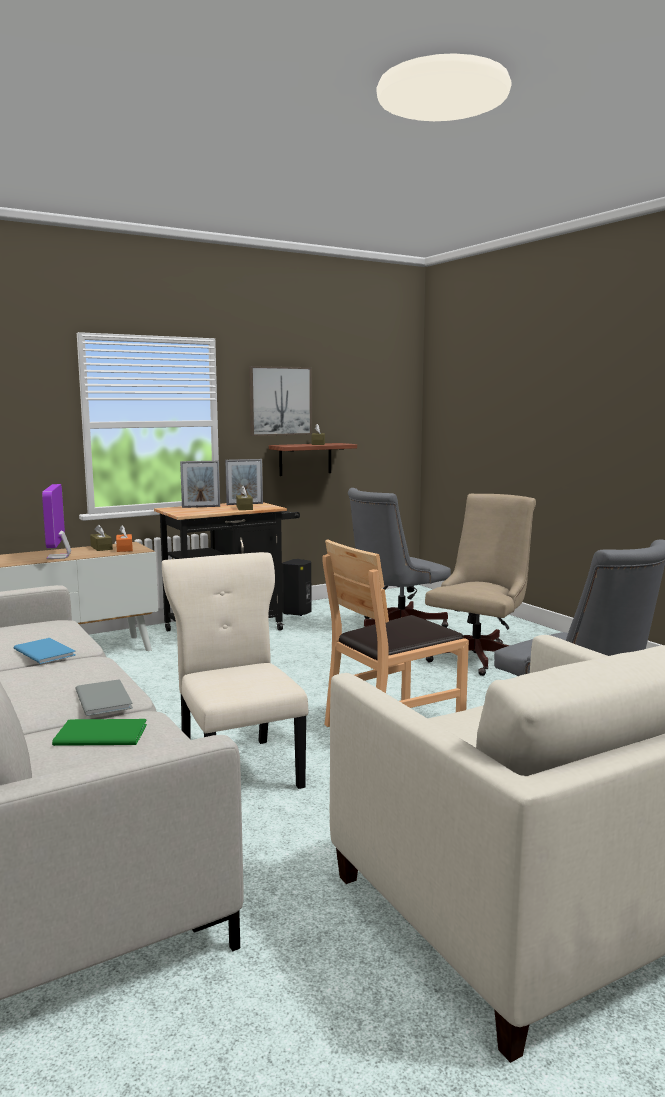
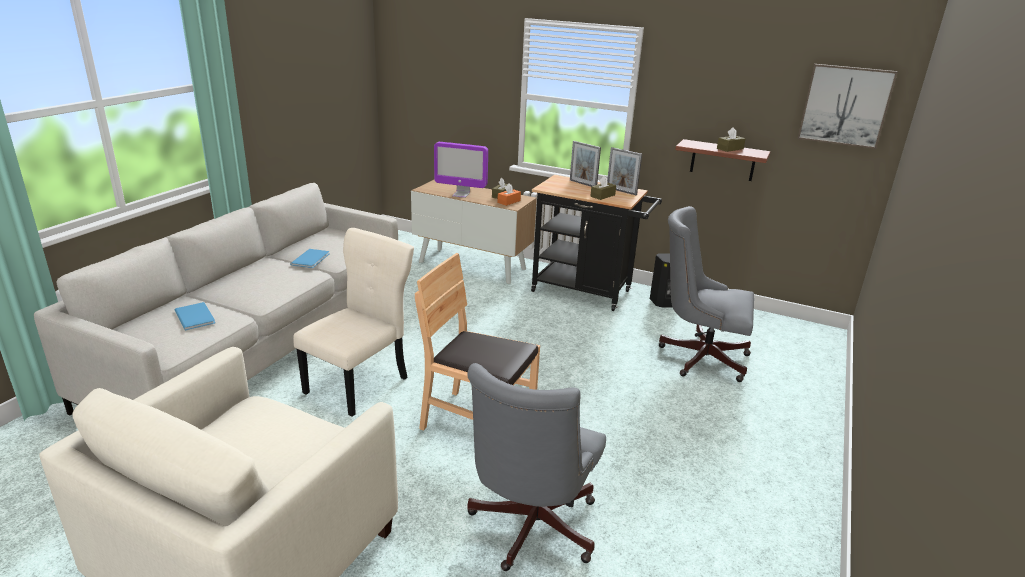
camera: 55 degrees right, 15 degrees up
monitor [42,484,71,559] -> monitor turned 120 degrees counterclockwise [434,142,488,198]
green book [52,719,147,746] -> blue book [175,302,215,330]
grey book [76,679,133,716] -> none
picture [249,366,312,436] -> picture moved to [797,64,898,149]
beige office chair [425,494,536,676] -> none

